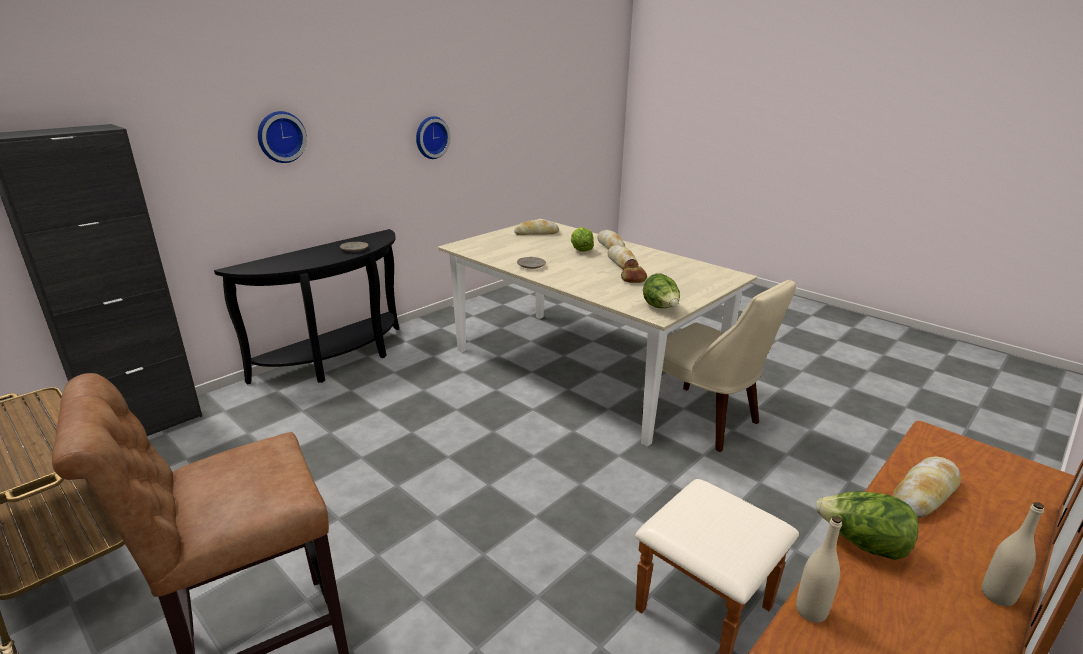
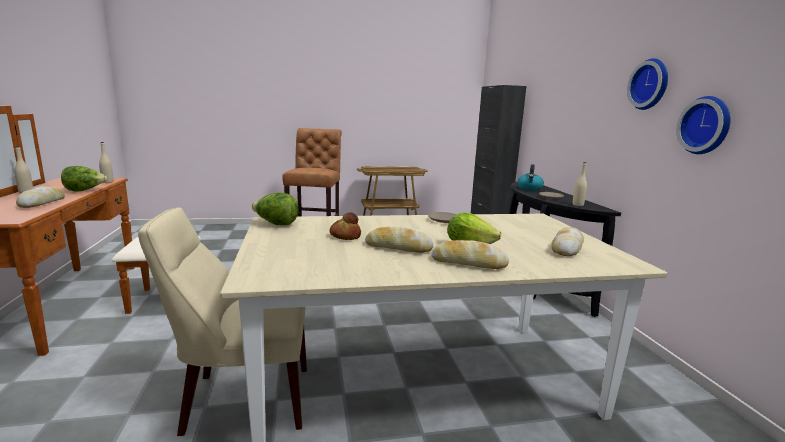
camera: 125 degrees right, 10 degrees down
wall clock [258,111,307,163] -> wall clock moved to [627,58,668,110]
none -> kettle [517,164,544,190]
none -> beige bottle [573,162,587,206]

